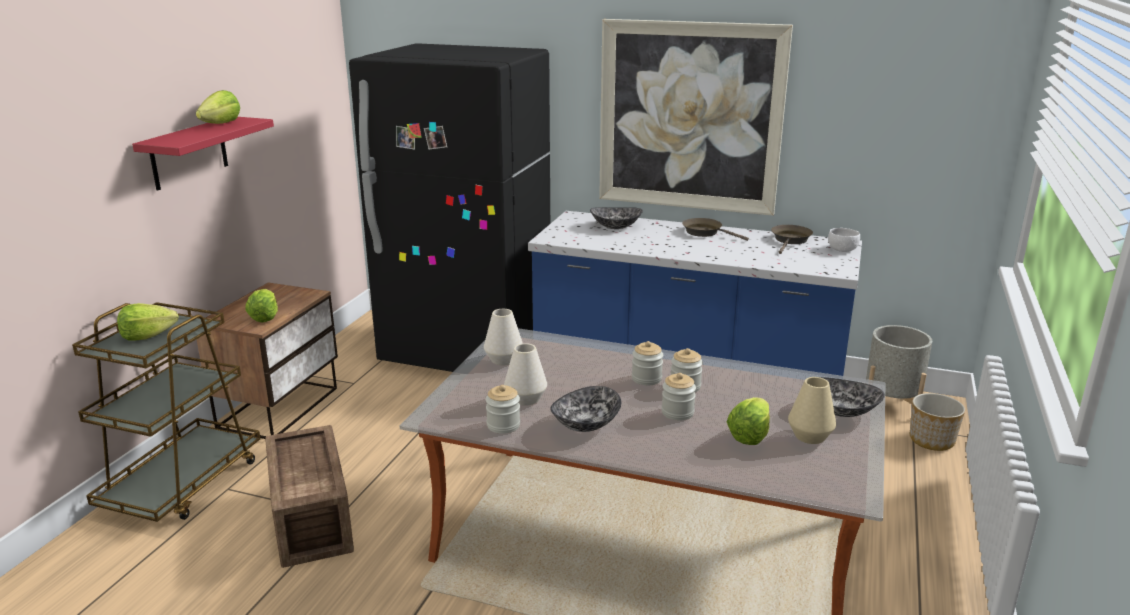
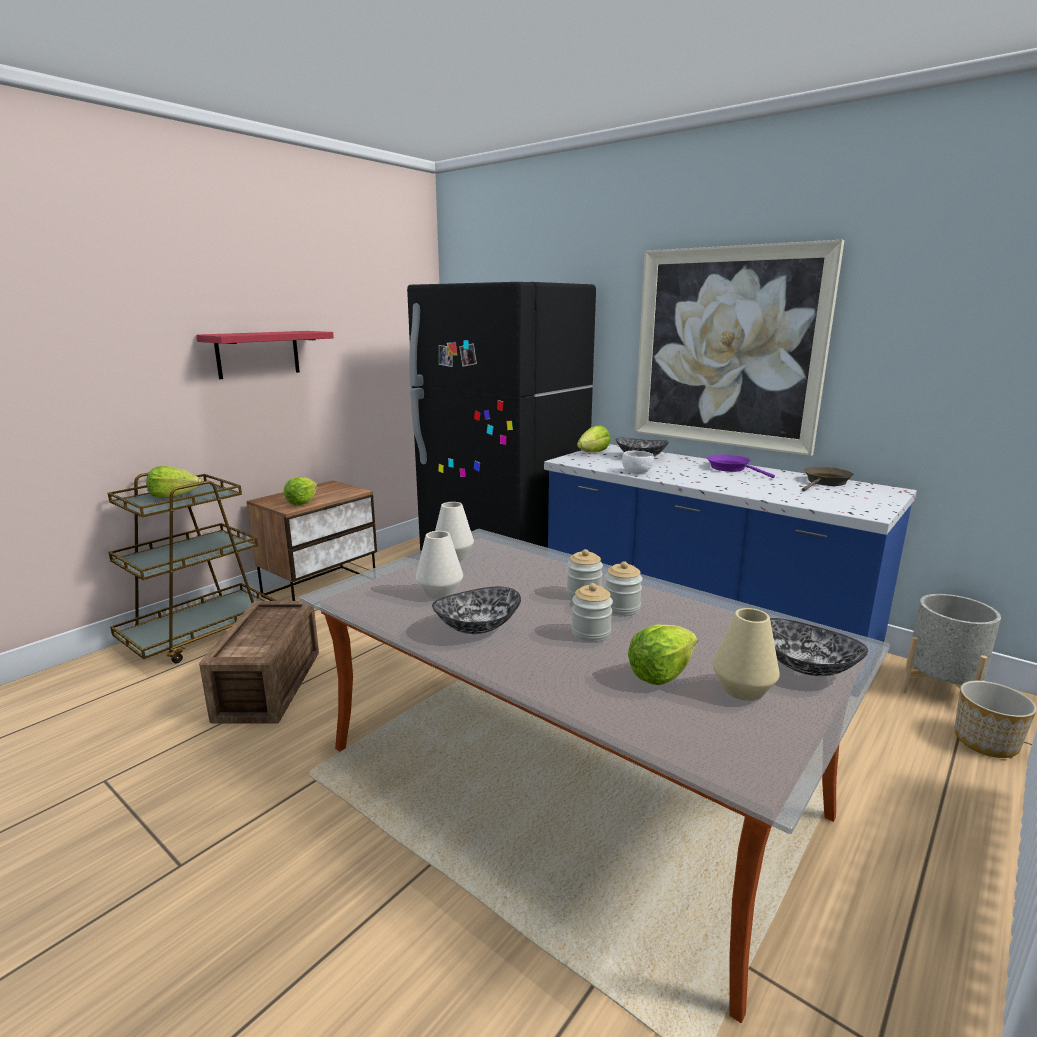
camera: 20 degrees right, 5 degrees down
lettuce [196,90,240,124] -> lettuce moved to [577,425,611,453]
jar [486,385,520,434] -> none
brown frying pan [682,218,749,241] -> purple frying pan [707,455,775,478]
white bowl [828,228,860,252] -> white bowl moved to [622,451,654,474]

